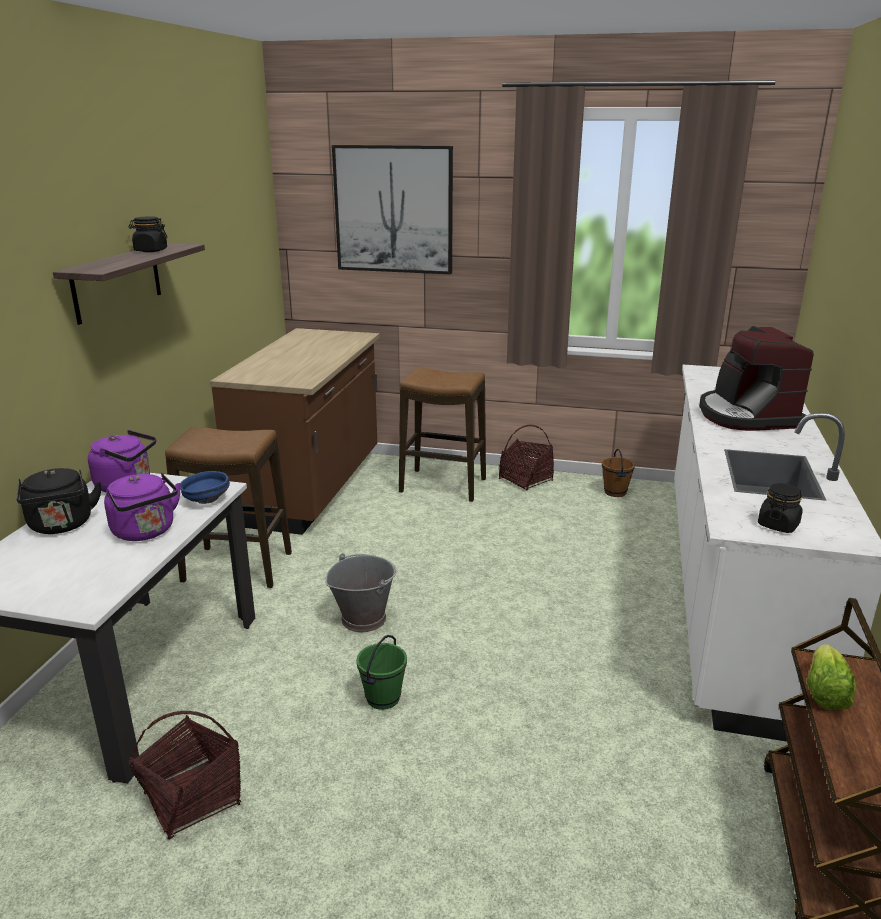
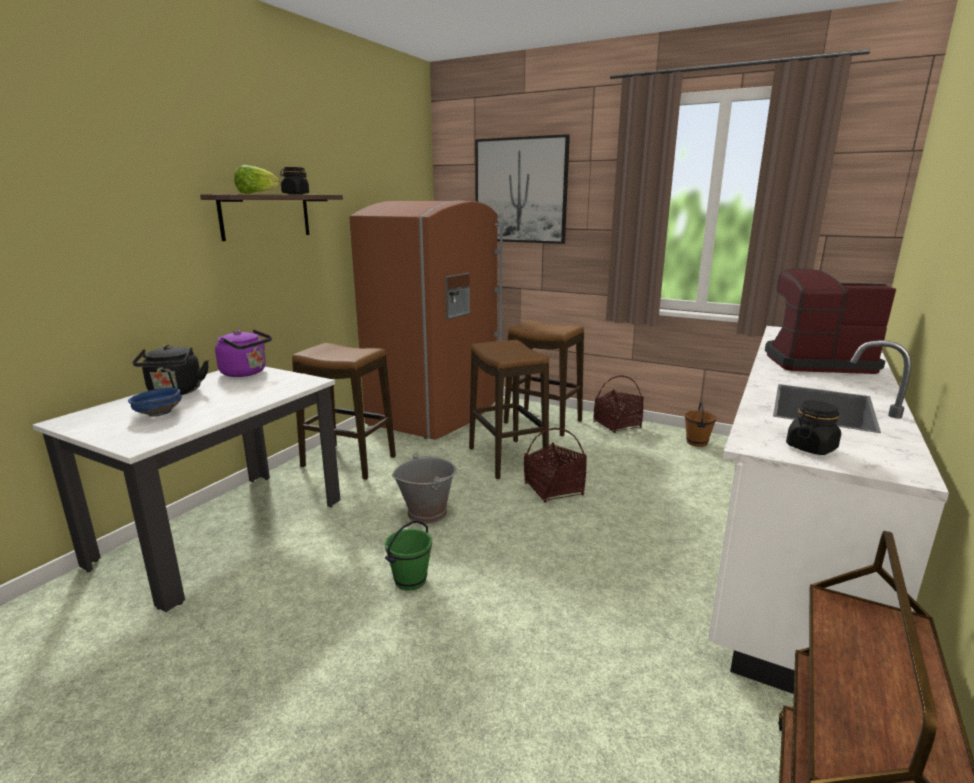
camera: 15 degrees right, 5 degrees down
purple kettle [104,472,181,541] -> none
basket [129,711,241,839] -> basket moved to [524,428,587,503]
blue bowl [180,471,230,504] -> blue bowl moved to [128,388,182,417]
brown counter [210,328,380,535] -> brown fridge [349,200,503,440]
coffee machine [699,326,814,431] -> coffee machine turned 90 degrees clockwise [765,269,896,374]
lettuce [806,644,856,710] -> lettuce moved to [234,165,280,194]
none -> stool [469,340,549,479]

